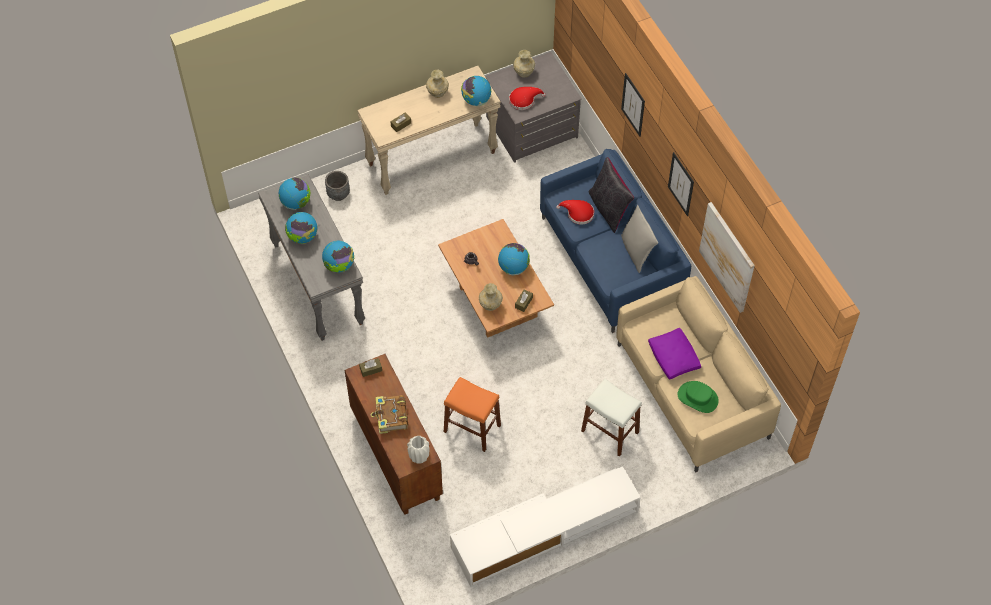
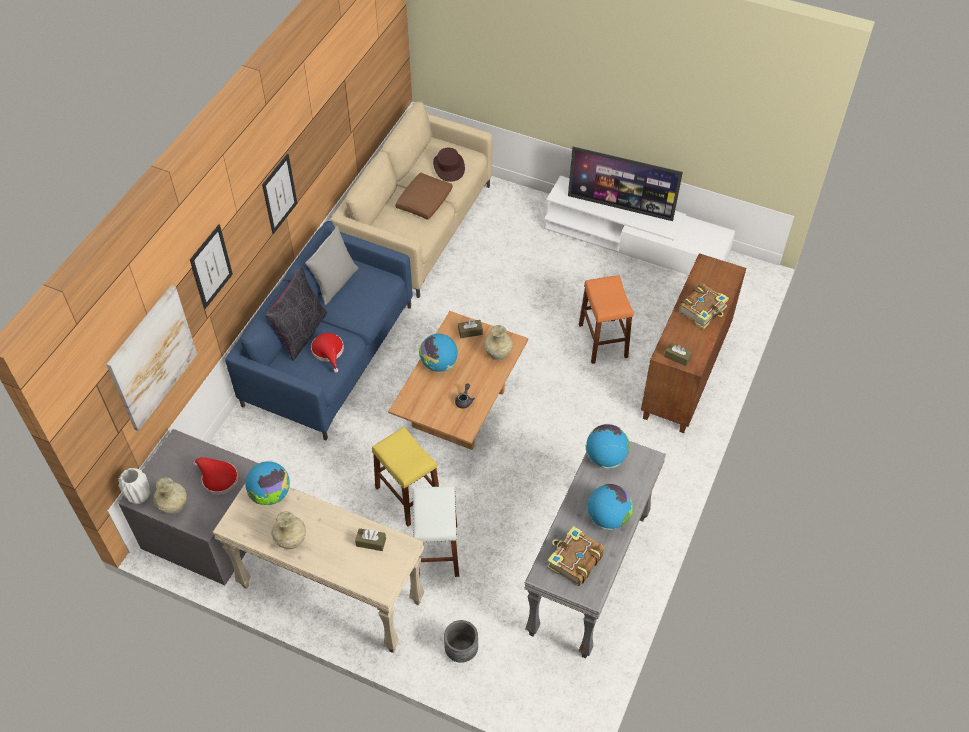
camera: 130 degrees left, 5 degrees down
globe [279,177,310,210] -> book [547,526,605,586]
white vase [407,436,429,464] -> white vase moved to [118,468,150,504]
white stool [581,379,642,457] -> white stool moved to [413,486,459,577]
purple pillow [648,328,701,380] -> brown pillow [395,172,453,220]
green hat [677,381,719,413] -> brown hat [433,148,465,182]
picture [699,202,755,313] -> picture moved to [106,285,197,431]
none -> yellow stool [372,427,439,526]
none -> television [568,147,683,221]

